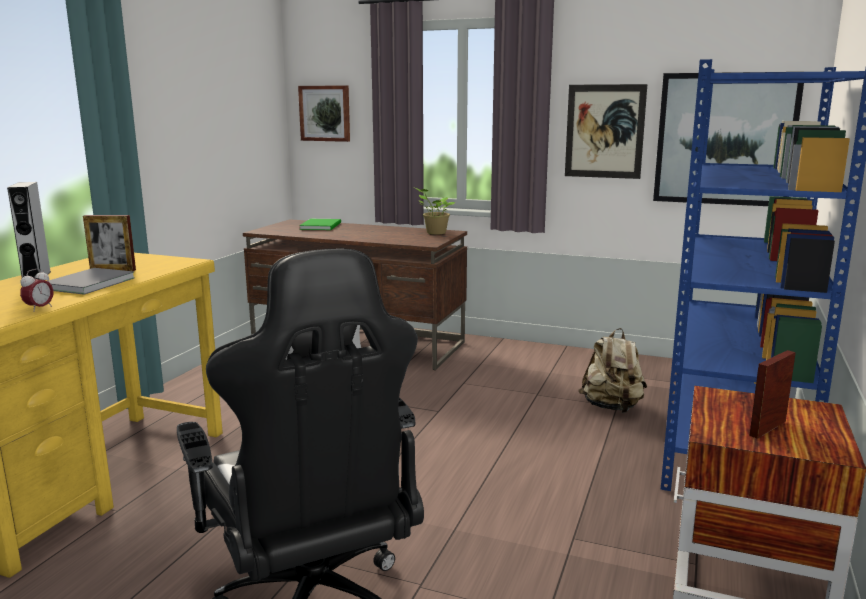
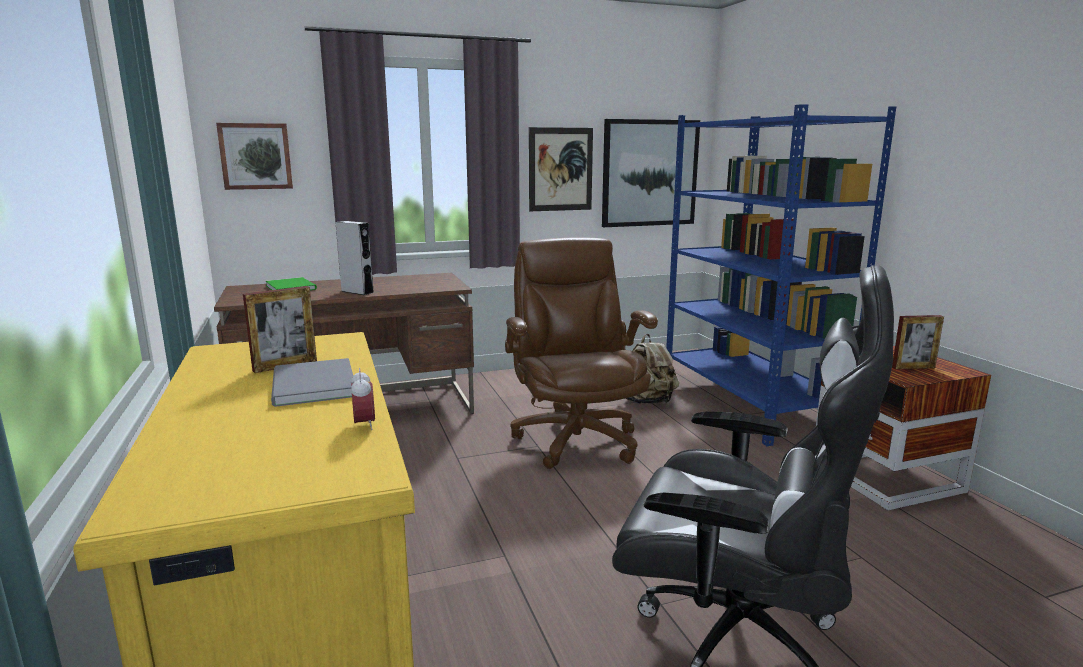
camera: 40 degrees left, 0 degrees up
grey speaker [7,182,51,280] -> grey speaker moved to [336,221,374,295]
potted plant [415,188,455,235] -> none
picture frame [749,350,796,439] -> picture frame turned 105 degrees counterclockwise [892,315,944,369]
none -> brown office chair [505,238,658,469]

